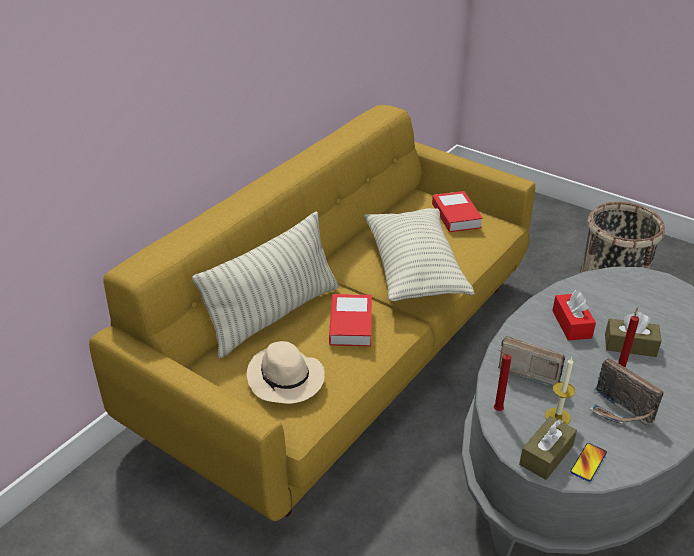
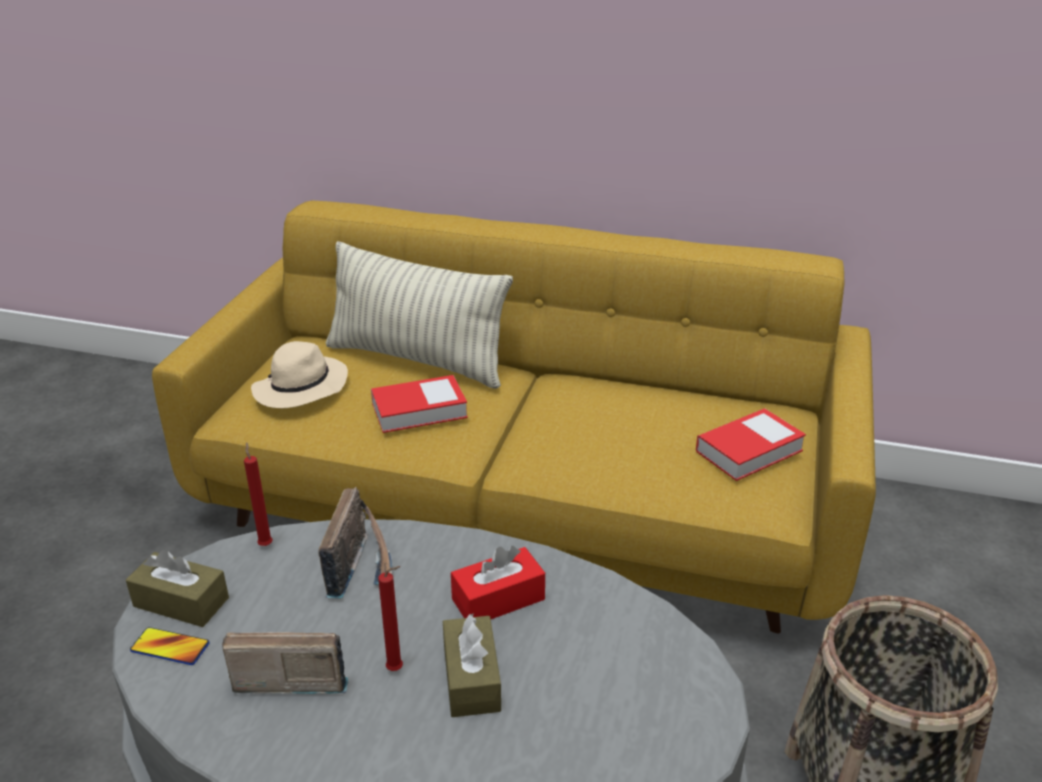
camera: 70 degrees right, 5 degrees down
pillow [364,208,475,301] -> none
candle [545,357,575,425] -> none
radio [589,358,664,425] -> radio turned 60 degrees clockwise [222,632,348,694]

